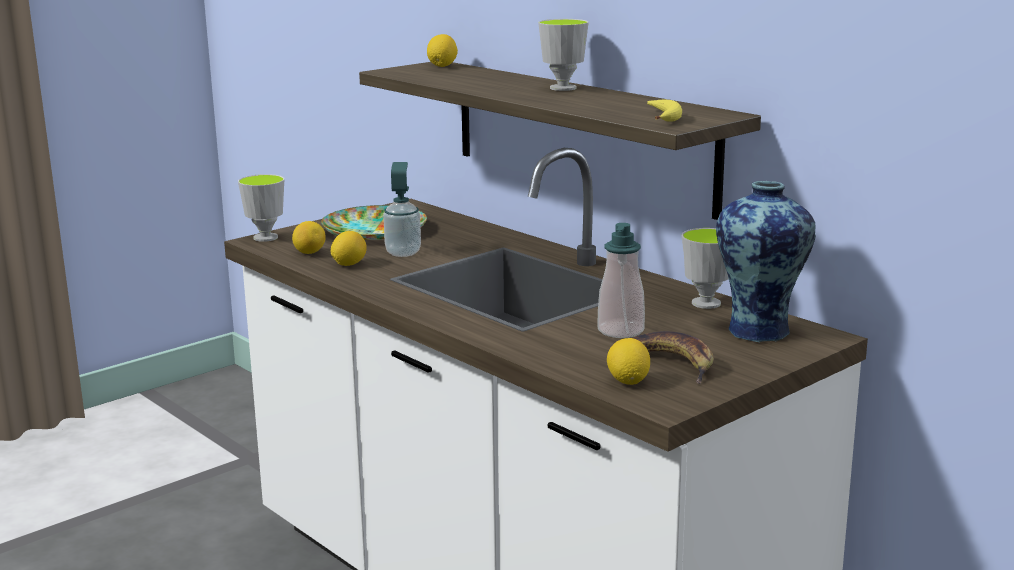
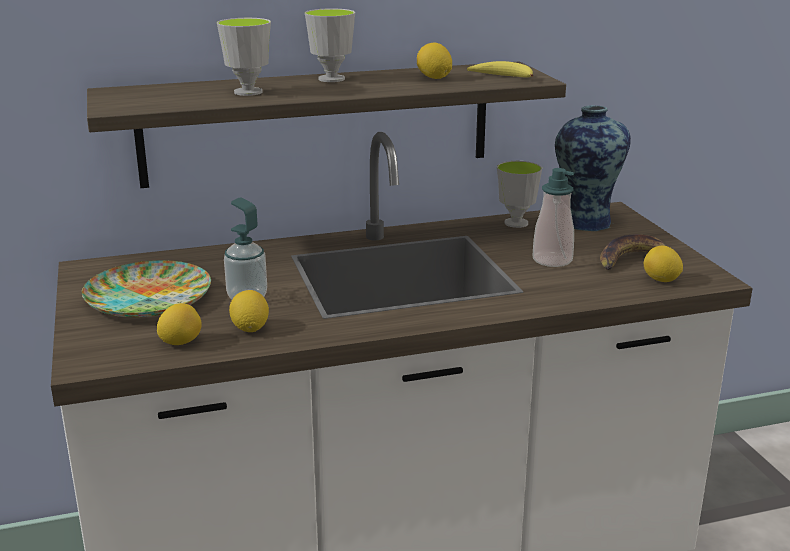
camera: 65 degrees left, 5 degrees up
cup [238,174,284,242] -> cup moved to [217,18,271,96]
lemon [427,34,458,67] -> lemon moved to [417,43,452,79]

